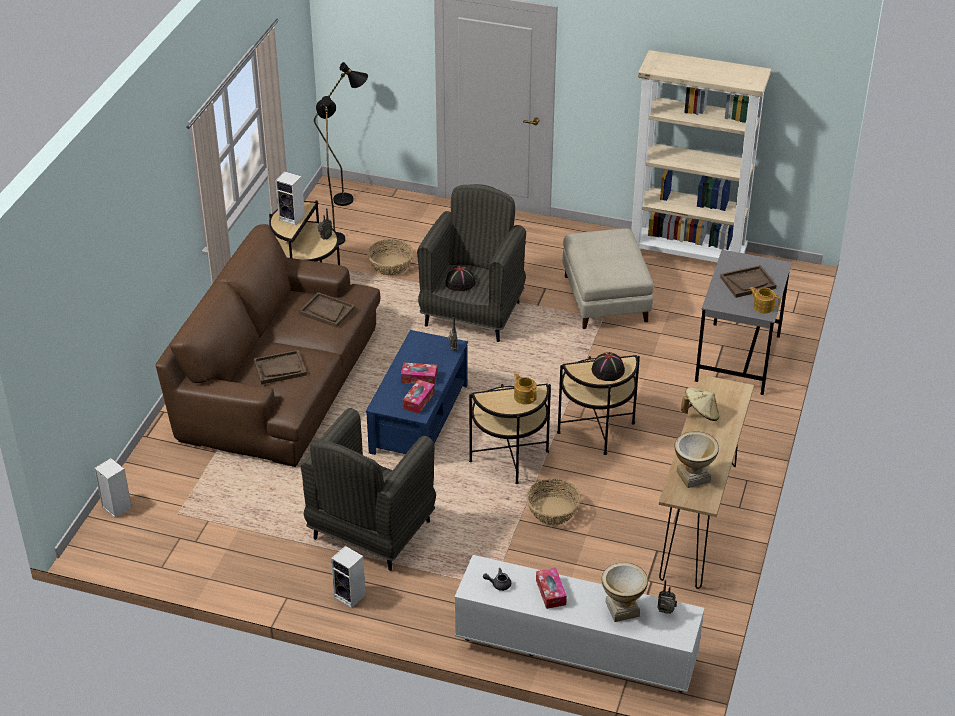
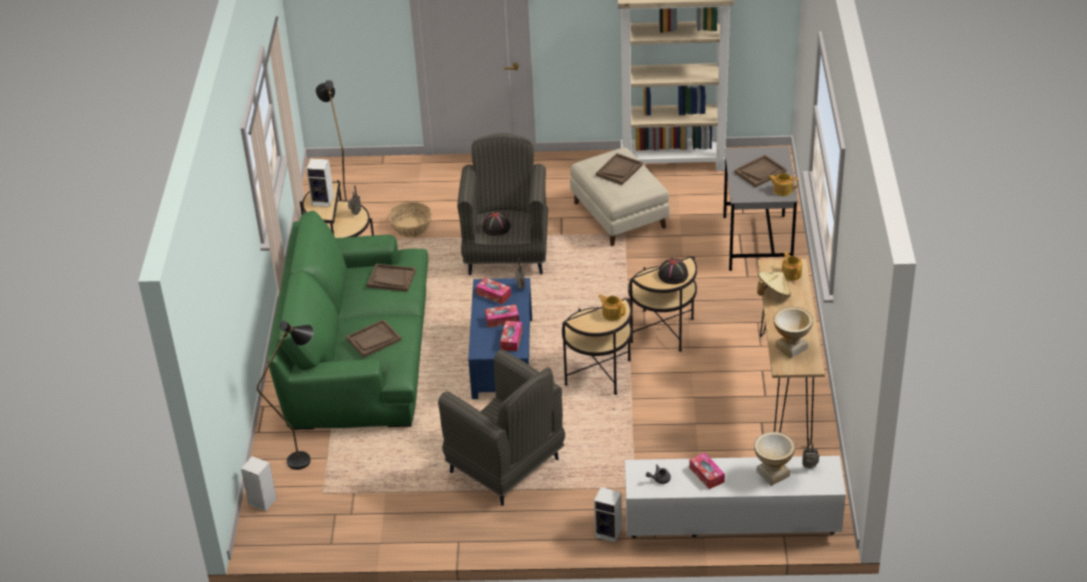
camera: 15 degrees left, 0 degrees up
brown sofa [156,224,380,467] -> green sofa [267,211,428,430]
grey armchair [301,408,436,571] -> grey armchair turned 60 degrees counterclockwise [438,349,565,506]
black floor lamp [314,62,368,206] -> black floor lamp moved to [257,320,314,470]
speaker [331,546,366,608] -> speaker moved to [594,487,622,543]
basket [526,478,581,525] -> none
none -> tissue box [476,277,511,304]
none -> brown tray [596,153,643,185]
none -> teapot [782,252,802,281]

